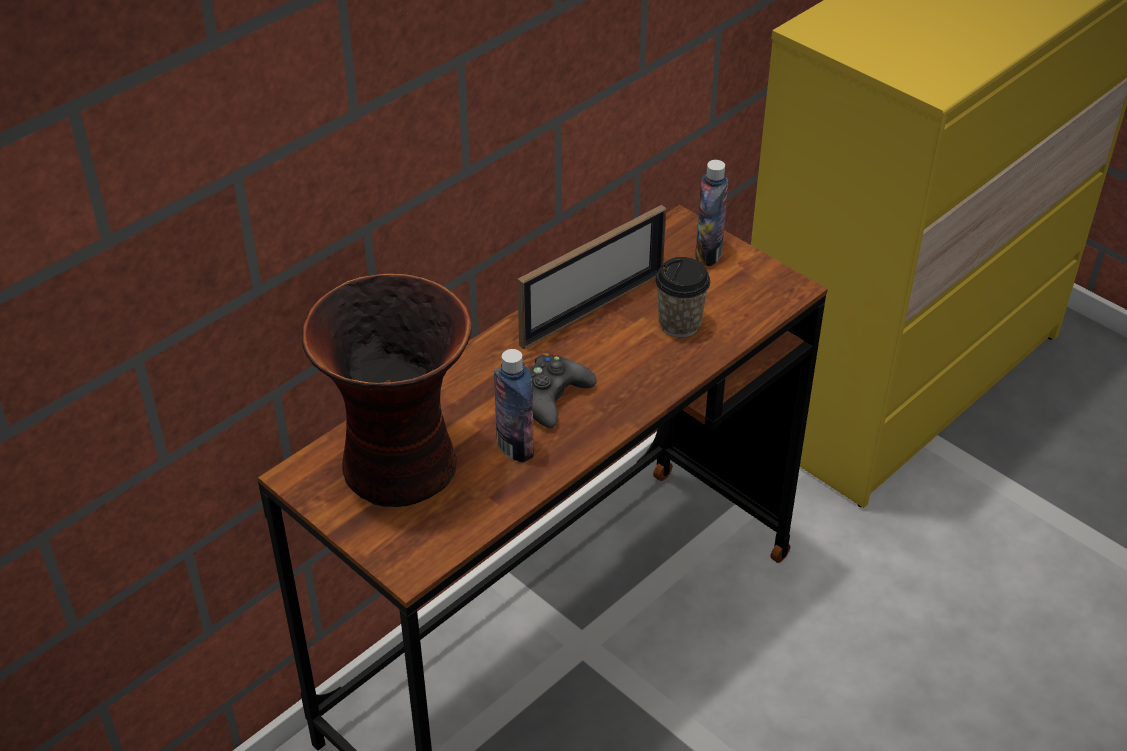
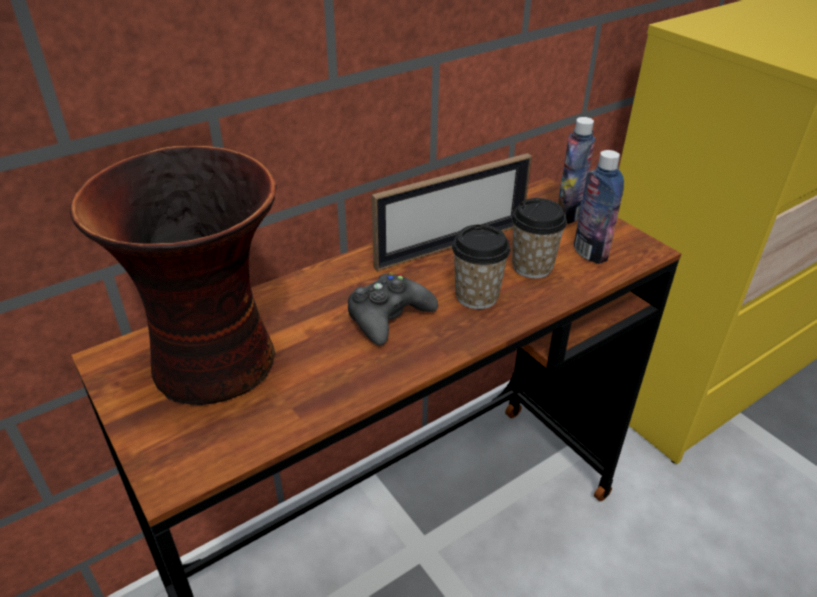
camera: 10 degrees right, 5 degrees down
bottle [494,349,534,462] -> bottle moved to [574,150,624,264]
none -> cup [452,224,510,309]

